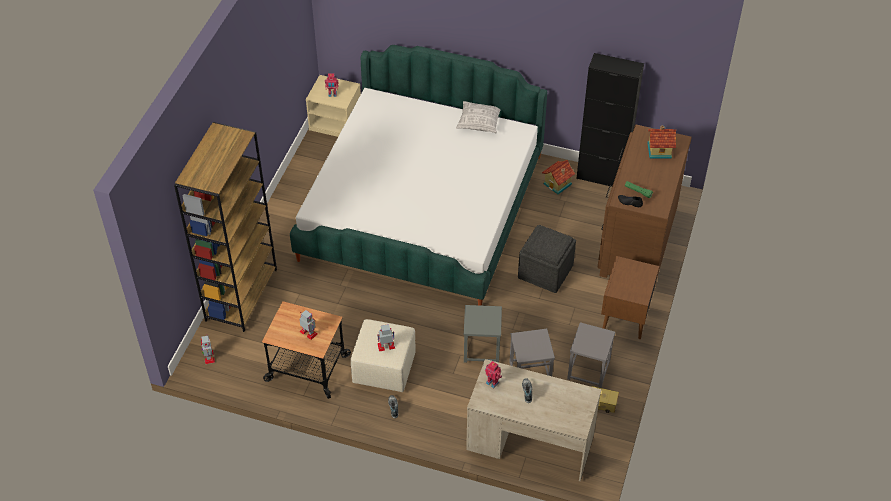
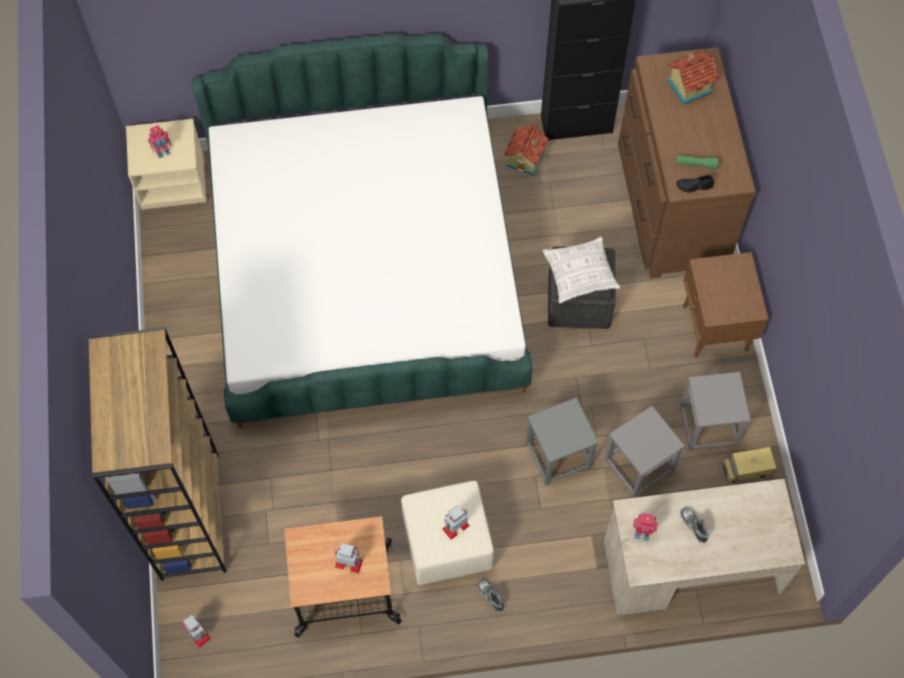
camera: 25 degrees left, 15 degrees up
pillow [456,101,500,133] -> pillow moved to [542,237,620,303]

